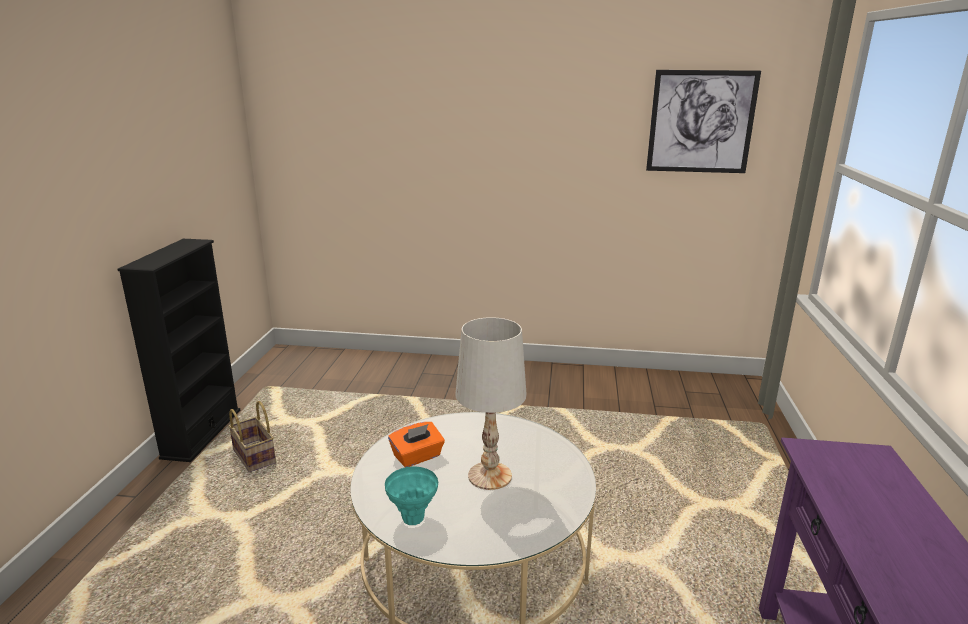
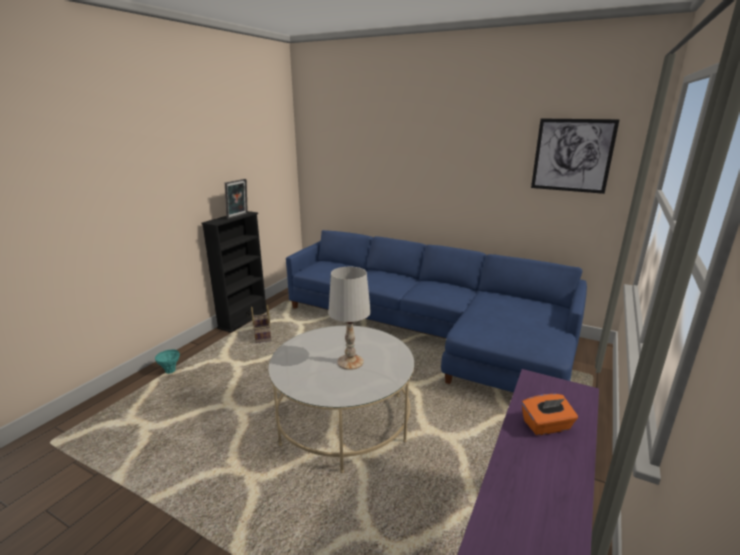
camera: 20 degrees right, 0 degrees up
turquoise vase [385,466,439,525] -> turquoise vase moved to [155,350,180,374]
orange tissue box [388,422,445,467] -> orange tissue box moved to [522,394,578,435]
none -> picture frame [225,179,248,219]
none -> blue sofa [286,230,587,393]

